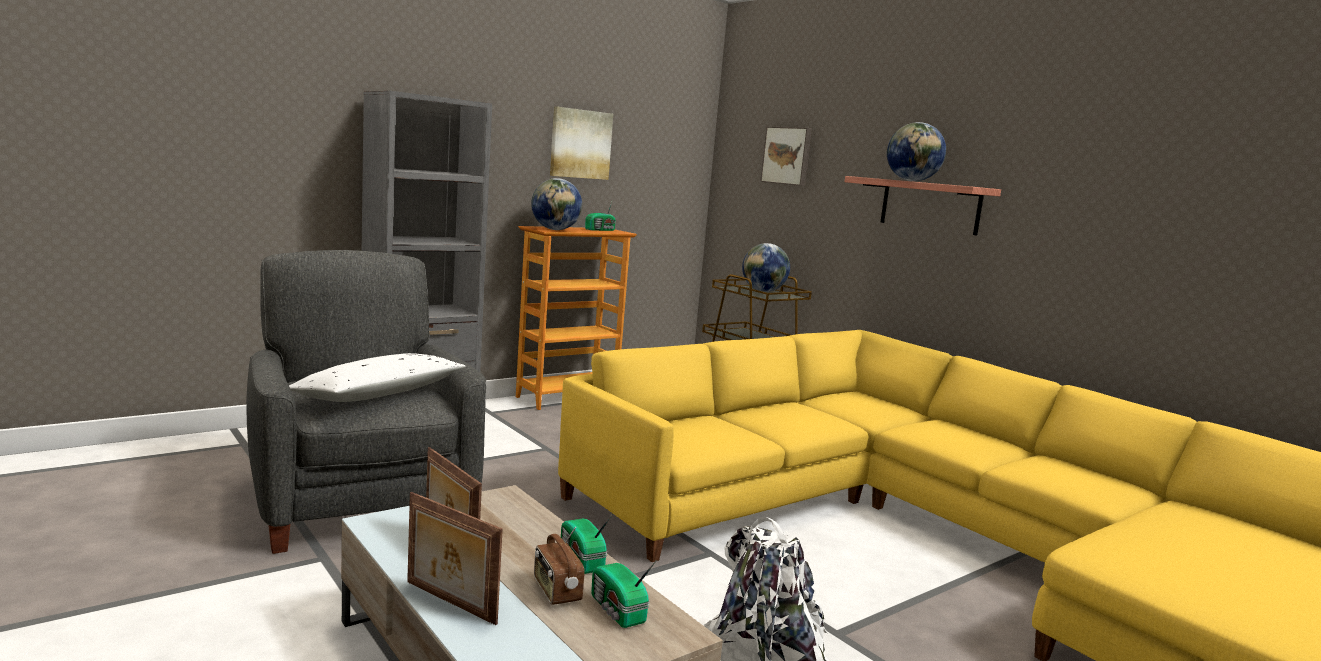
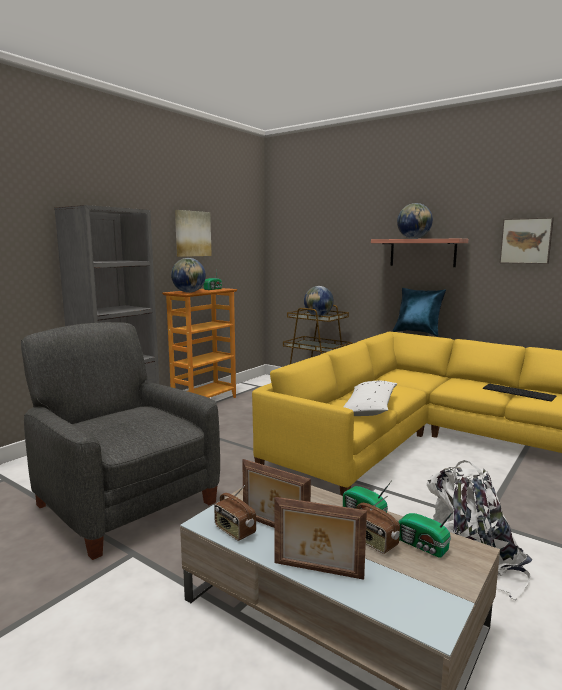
camera: 15 degrees left, 0 degrees up
white pillow [289,353,466,402] -> white pillow moved to [343,381,397,416]
picture [760,126,812,186] -> picture moved to [500,217,554,264]
none -> radio [214,485,256,541]
none -> blue pillow [393,288,446,336]
none -> keyboard [483,384,556,402]

